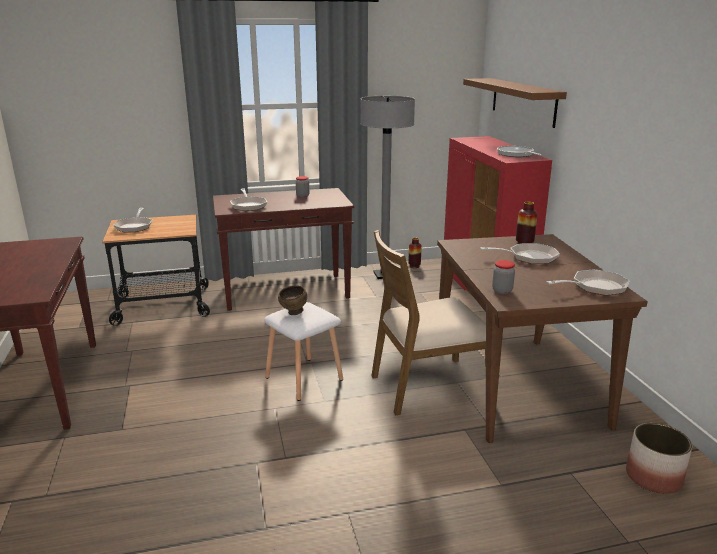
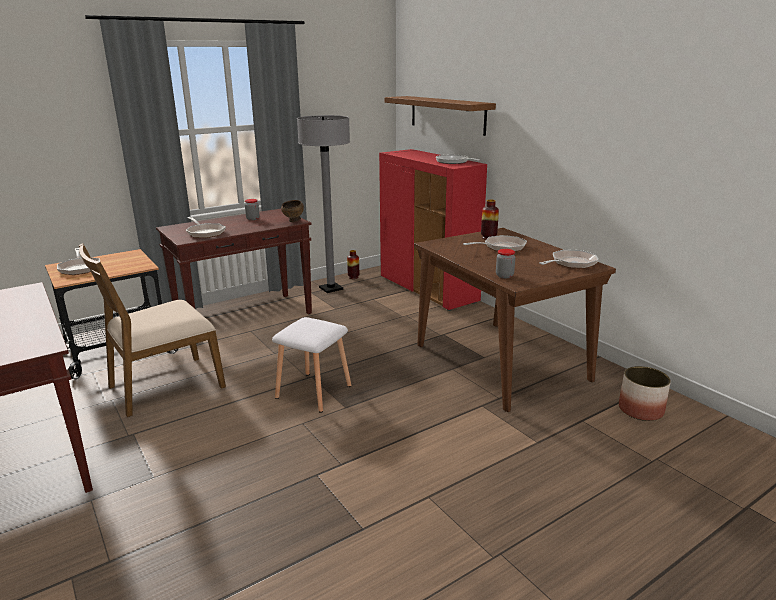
camera: 20 degrees left, 0 degrees up
brown bowl [278,285,307,315] -> brown bowl moved to [281,200,304,222]
brown chair [371,230,486,416] -> brown chair moved to [79,243,226,417]

